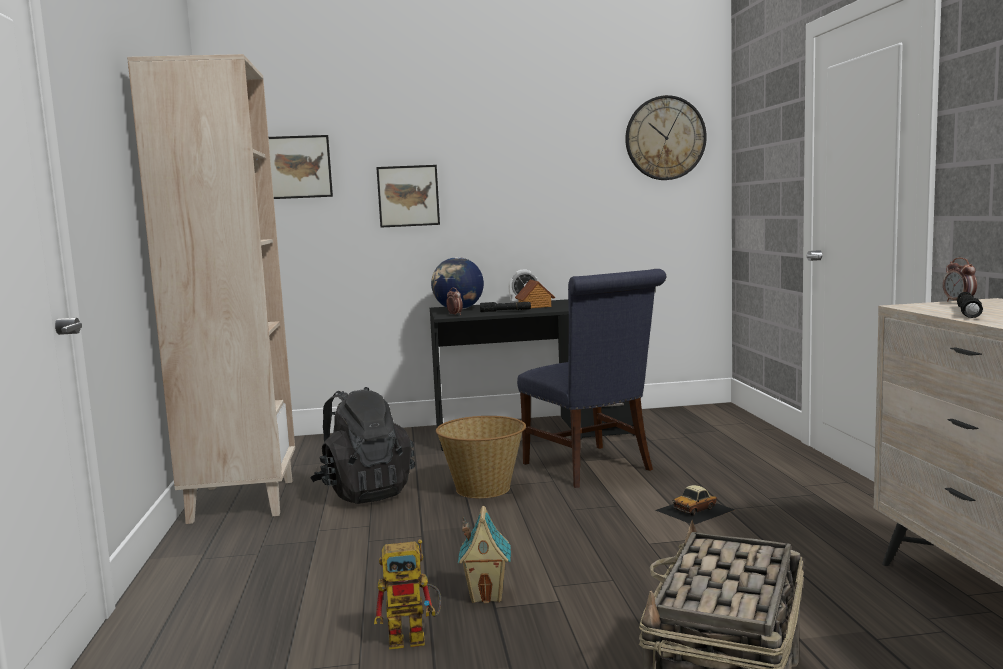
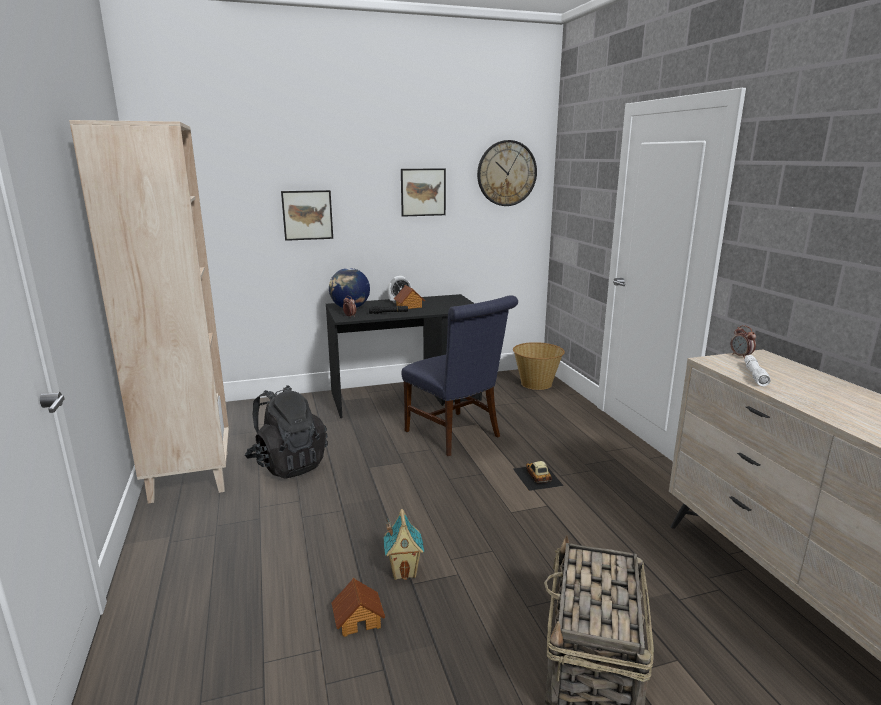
camera: 10 degrees left, 10 degrees up
picture [269,135,333,199] -> picture moved to [401,168,446,217]
toy robot [374,539,441,650] -> toy house [331,578,385,637]
basket [436,416,526,498] -> basket moved to [513,342,565,390]
toy car [655,485,735,525] -> toy car turned 120 degrees clockwise [513,461,564,491]
black flashlight [957,292,983,318] -> white flashlight [744,355,771,386]

